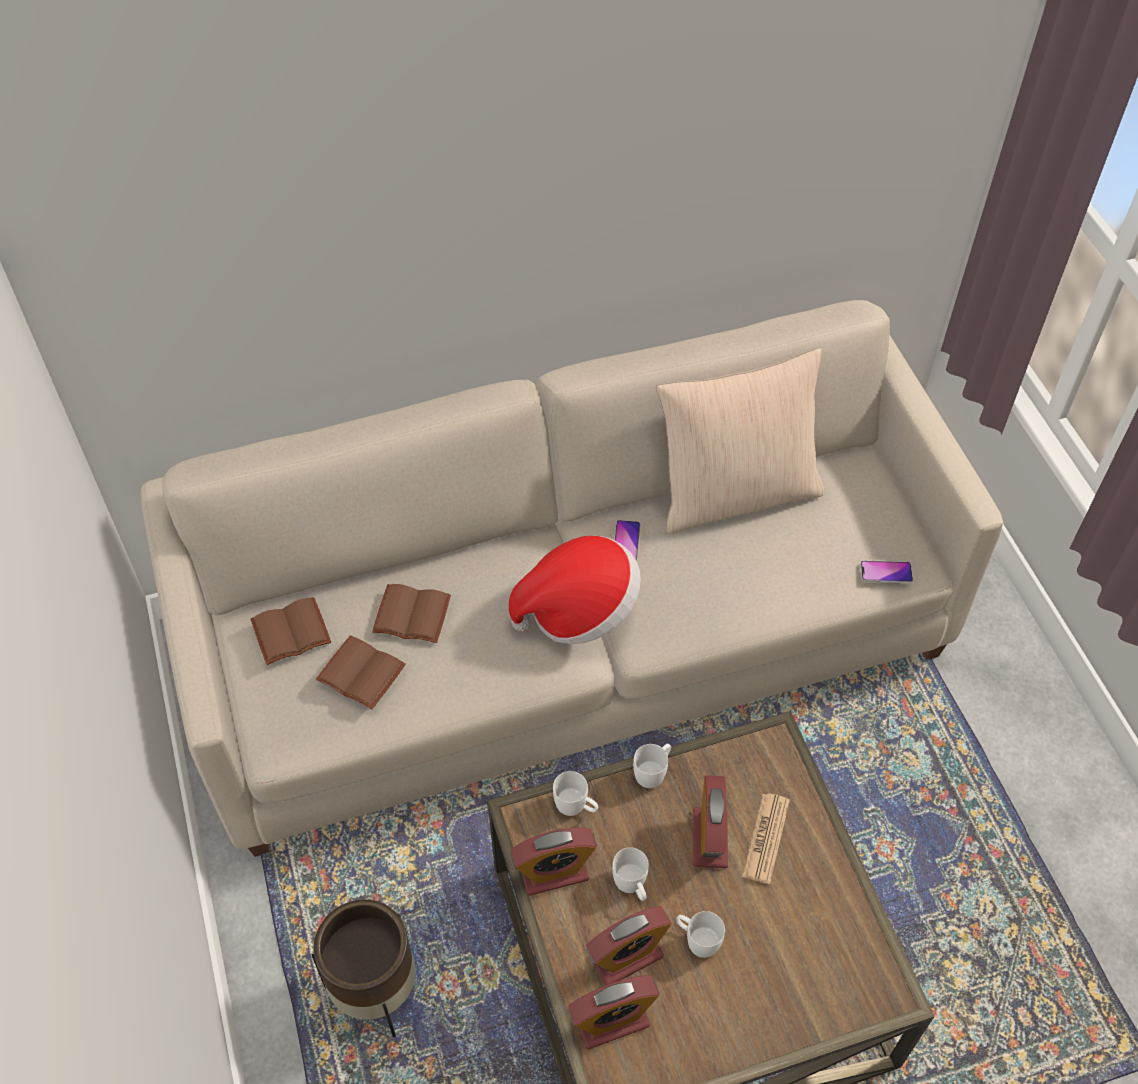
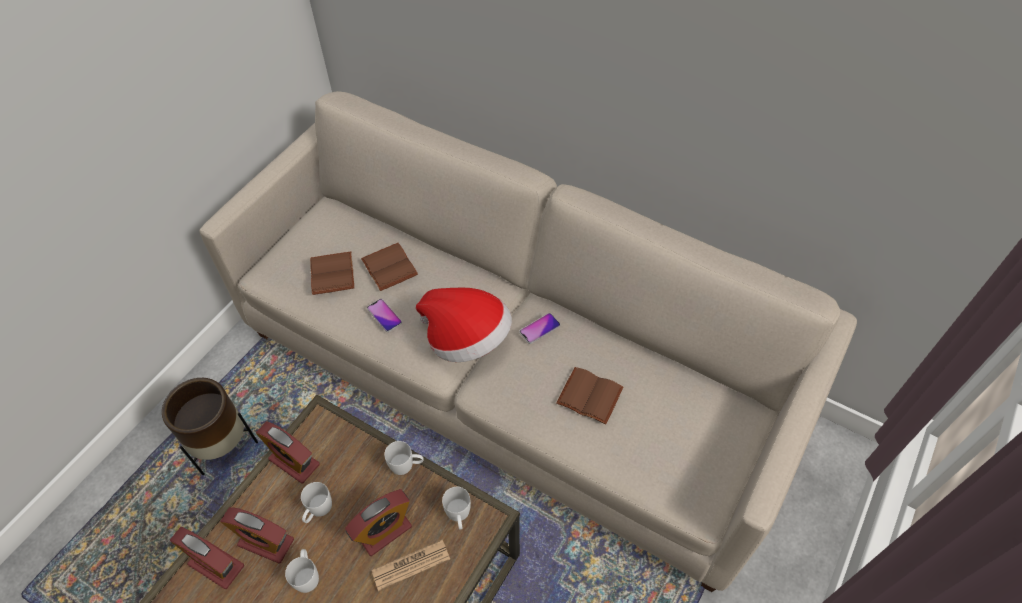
camera: 50 degrees right, 0 degrees up
brown book [251,597,331,665] -> brown book moved to [556,367,623,425]
white mug [553,771,598,816] -> white mug moved to [442,487,471,530]
beige pillow [656,348,824,534] -> none
phone [860,560,913,583] -> phone moved to [367,299,402,332]

